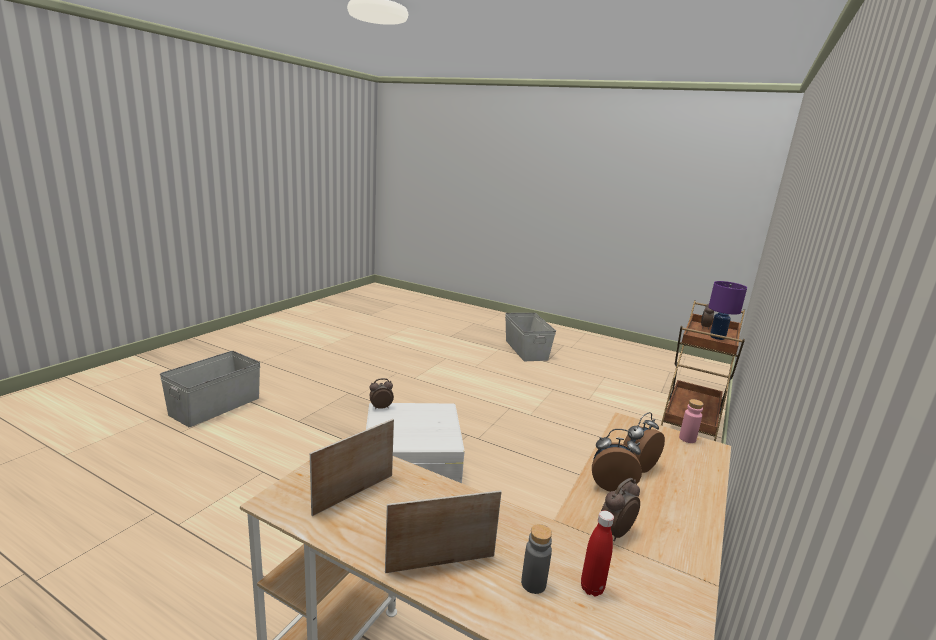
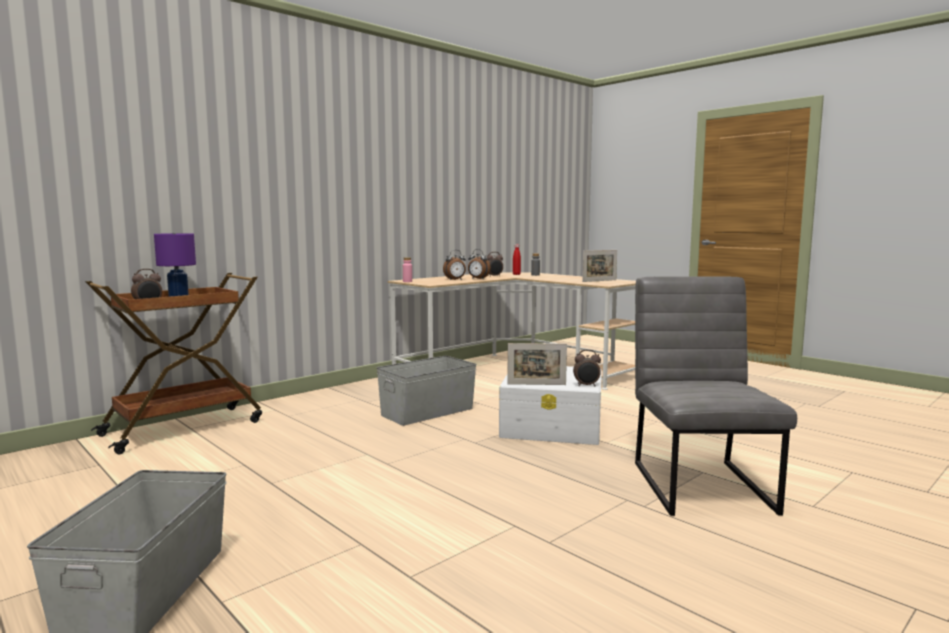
camera: 160 degrees left, 10 degrees down
grey storage box [160,351,260,427] -> grey storage box moved to [377,356,477,426]
picture frame [385,490,502,573] -> picture frame moved to [507,343,567,385]
none -> grey chair [635,277,797,516]

